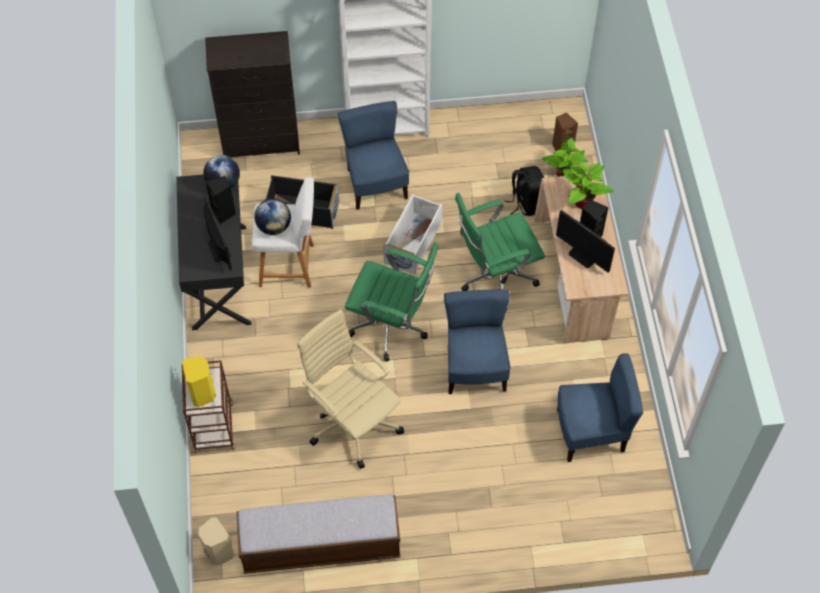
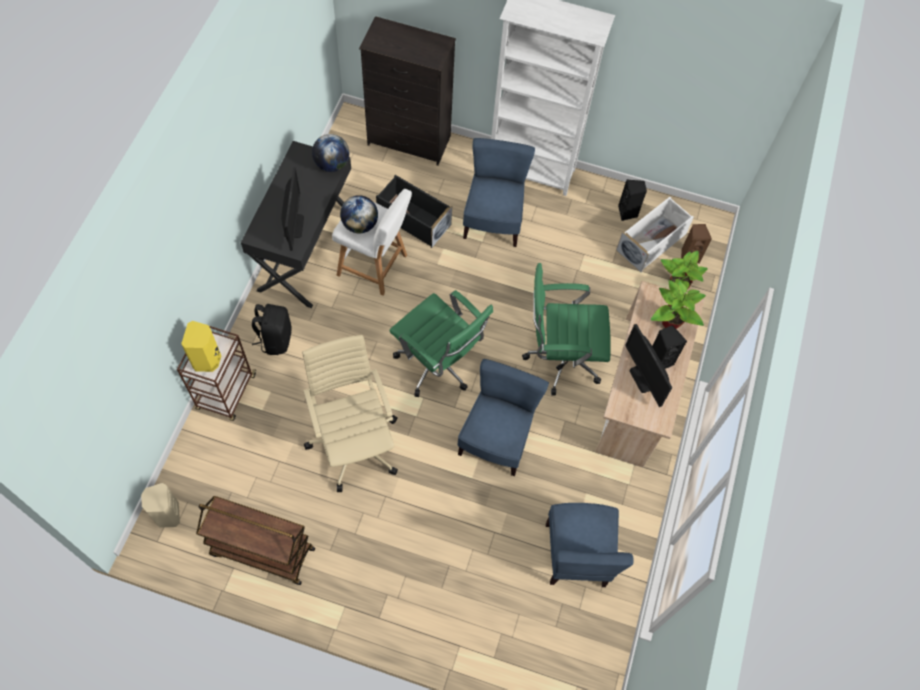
camera: 20 degrees right, 5 degrees up
black speaker [206,176,236,224] -> black speaker moved to [618,179,647,221]
bench [237,494,400,574] -> brown cart [196,496,315,585]
white storage box [383,194,442,275] -> white storage box moved to [616,197,694,272]
black backpack [505,166,544,216] -> black backpack moved to [252,304,292,355]
blue chair [557,353,643,462] -> blue chair turned 75 degrees clockwise [546,503,634,587]

